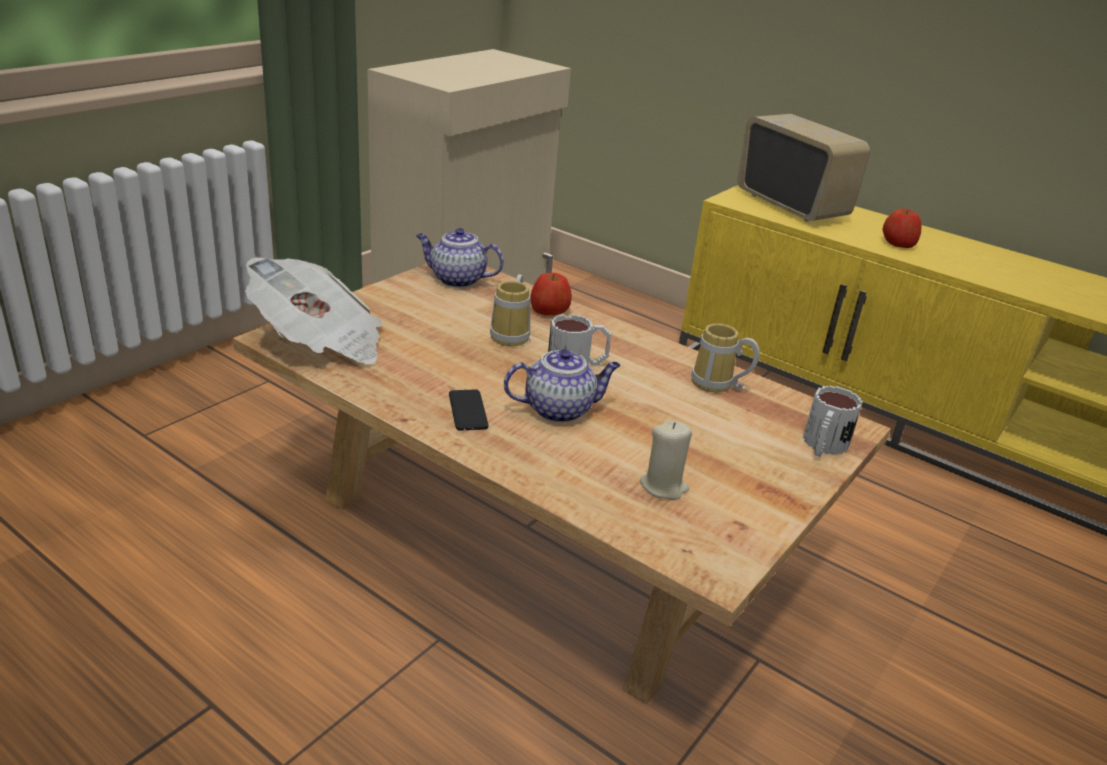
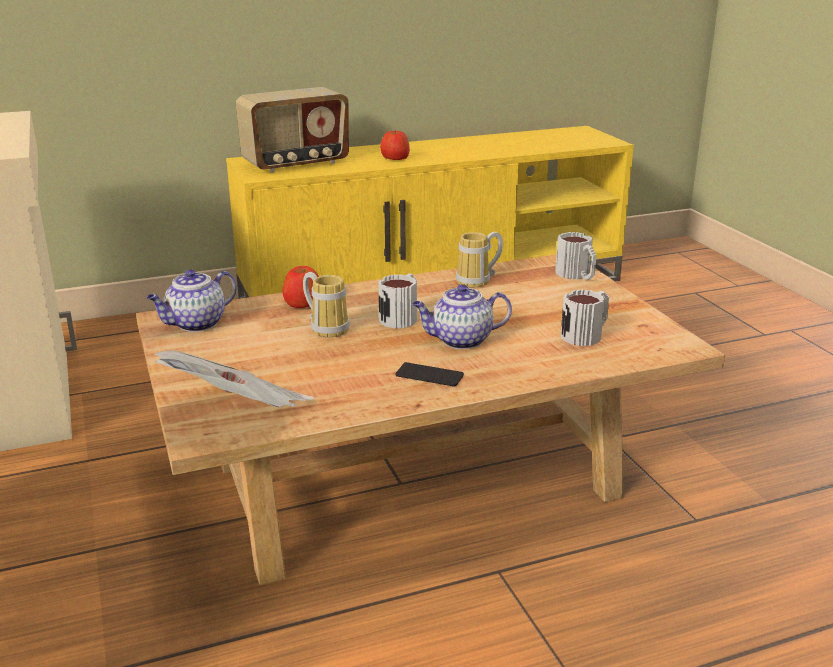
camera: 55 degrees left, 5 degrees down
teapot [504,349,621,423] -> teapot turned 120 degrees counterclockwise [412,284,512,349]
beige candle [640,420,692,500] -> mug [561,289,609,346]
radio [737,114,870,222] -> radio turned 150 degrees clockwise [236,87,349,173]

